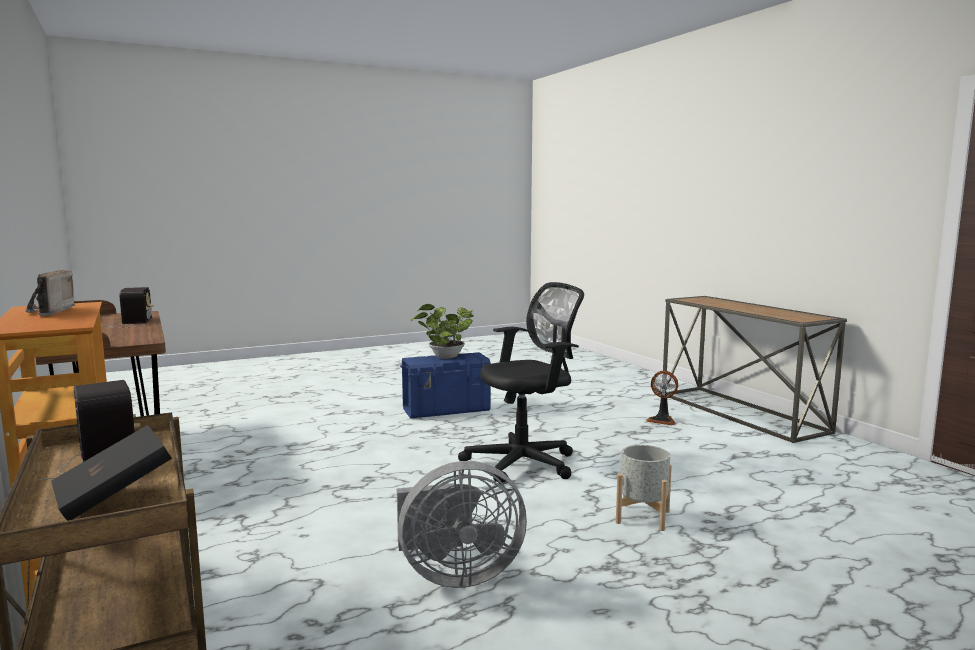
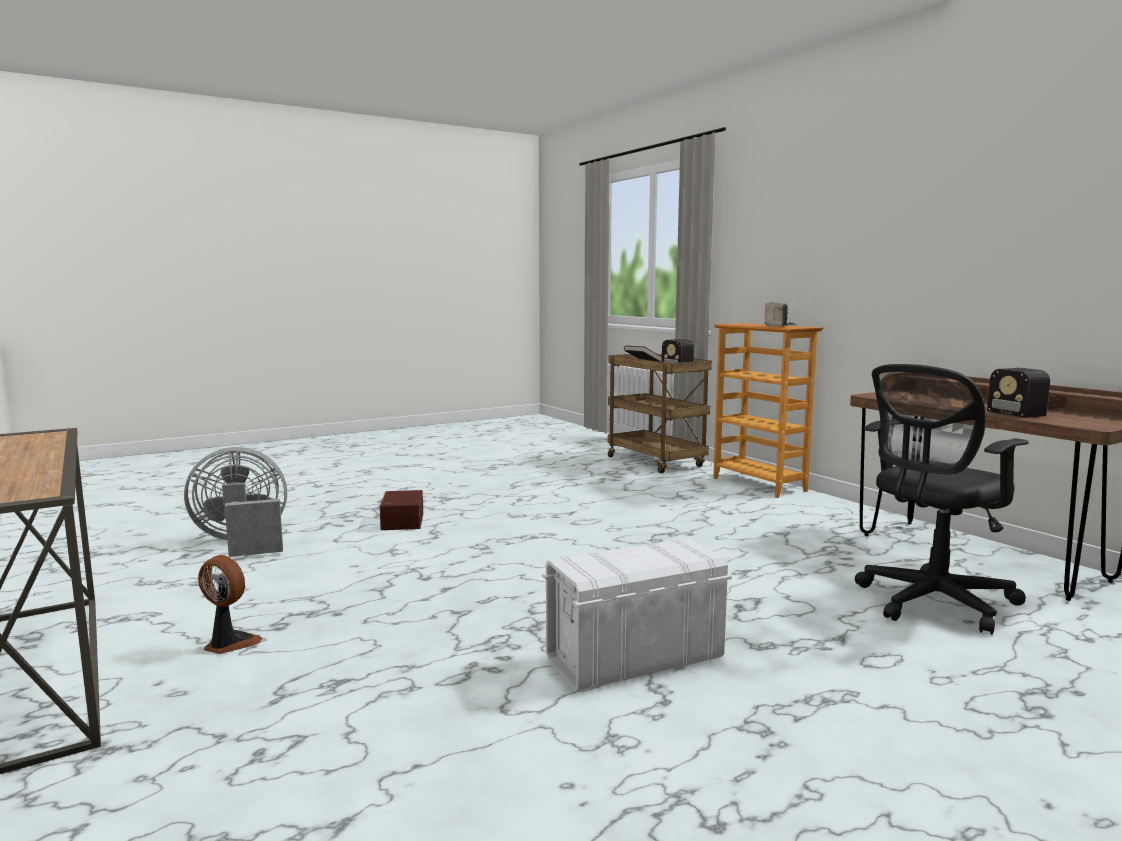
camera: 175 degrees right, 0 degrees up
grey fan [397,461,527,588] -> grey fan moved to [184,447,287,557]
blue storage box [400,352,491,419] -> white storage box [542,538,732,692]
potted plant [411,304,474,359] -> none
black office chair [458,282,584,484] -> black office chair moved to [854,364,1029,634]
grey planter [616,445,672,531] -> brown storage box [380,490,423,530]

